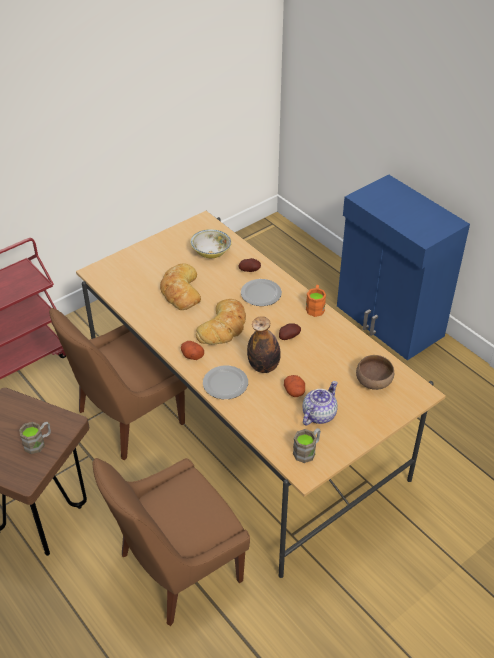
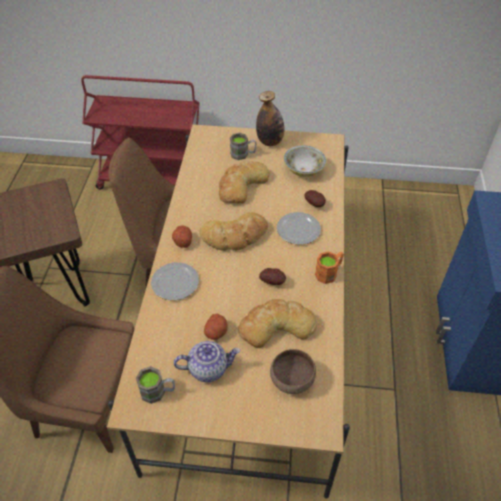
camera: 45 degrees right, 5 degrees up
brown mug [19,422,51,454] -> brown mug moved to [230,133,256,160]
bottle [247,316,281,373] -> bottle moved to [256,91,284,146]
none -> bread [238,299,317,348]

